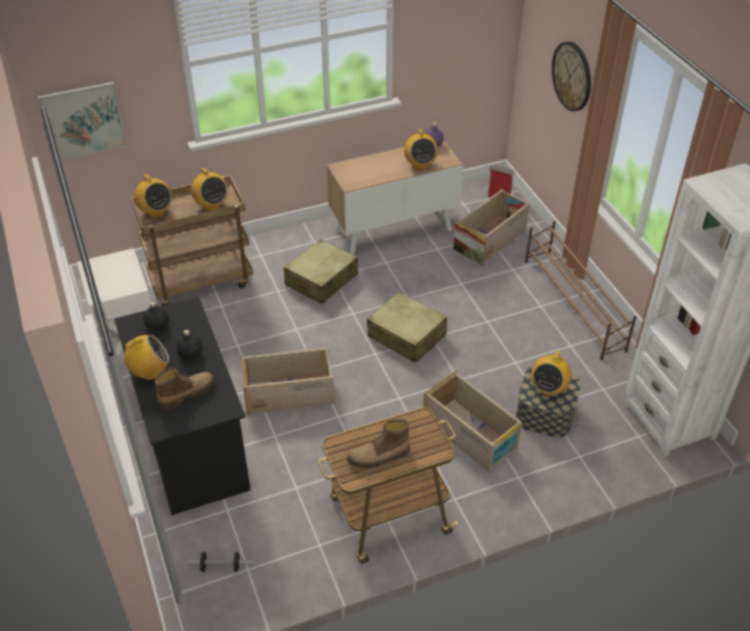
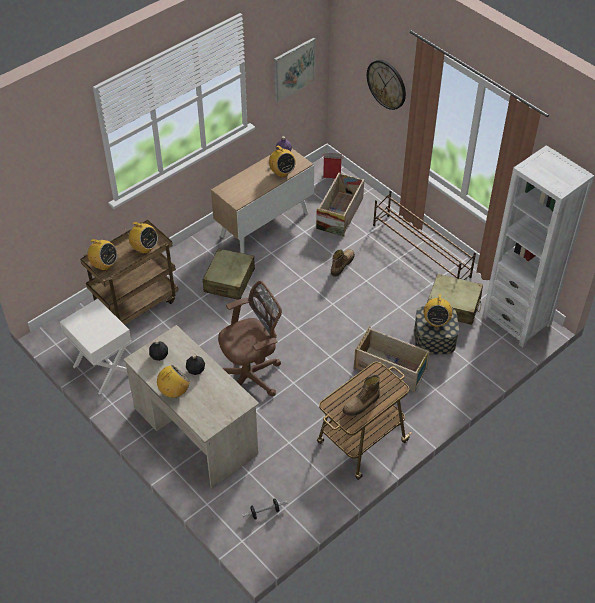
camera: 20 degrees left, 5 degrees up
picture [37,82,127,160] -> picture moved to [274,38,316,102]
black desk [114,297,251,515] -> beige desk [123,325,259,489]
boot [155,368,215,410] -> boot moved to [331,249,355,277]
crate [241,348,334,416] -> brown office chair [218,281,282,396]
beige suitcase [367,292,447,363] -> beige suitcase moved to [427,274,483,325]

